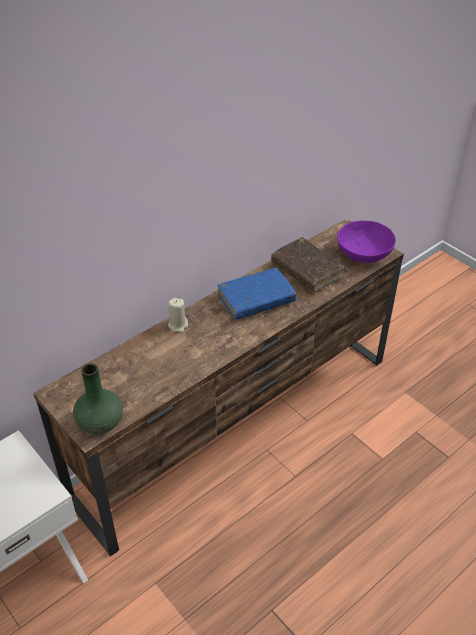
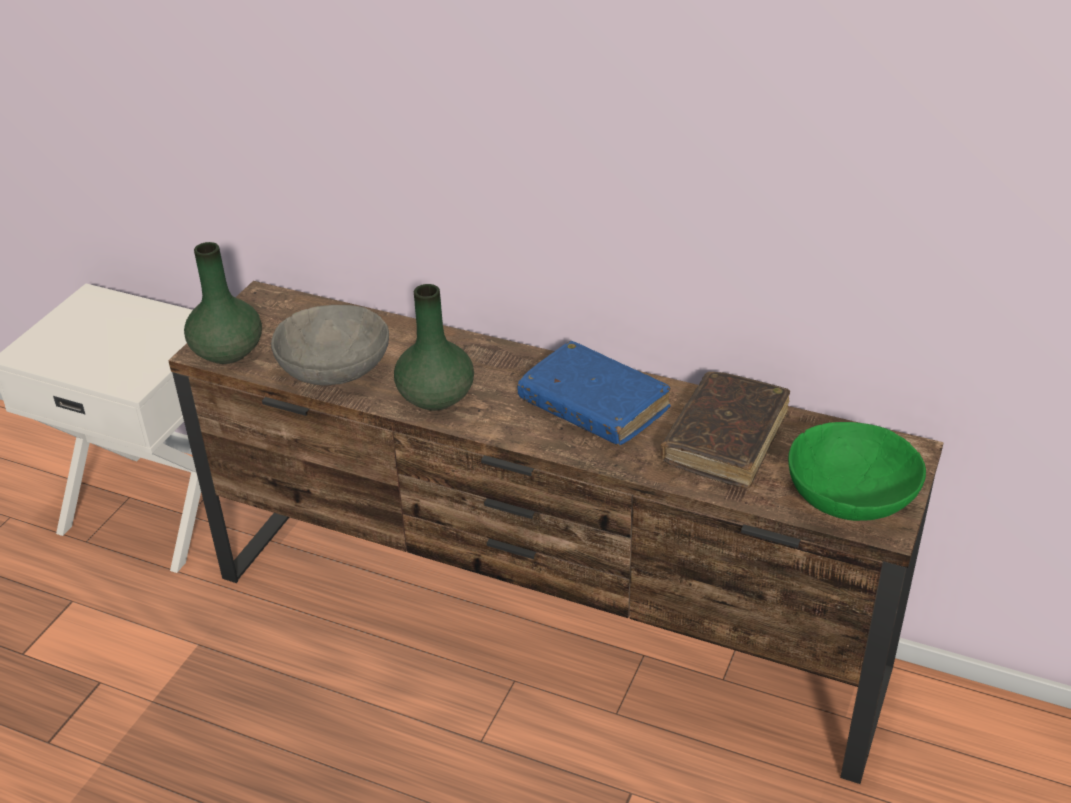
camera: 65 degrees right, 5 degrees down
beige candle [168,298,188,332] -> none
purple bowl [337,220,396,263] -> green bowl [788,422,926,521]
none -> grey bowl [271,305,389,386]
none -> green vase [394,284,474,411]

